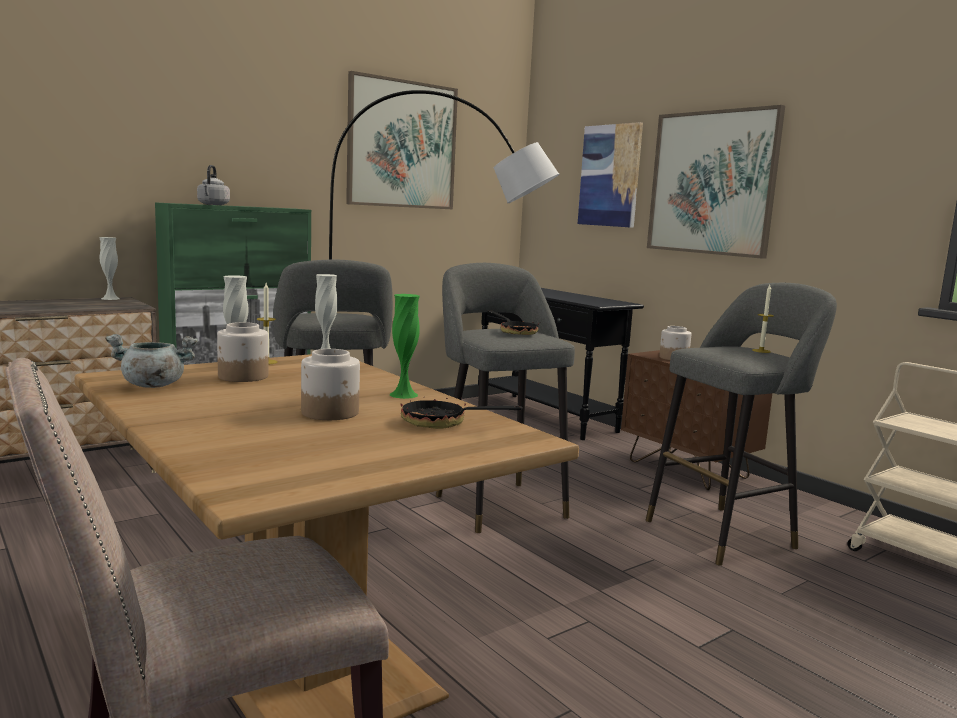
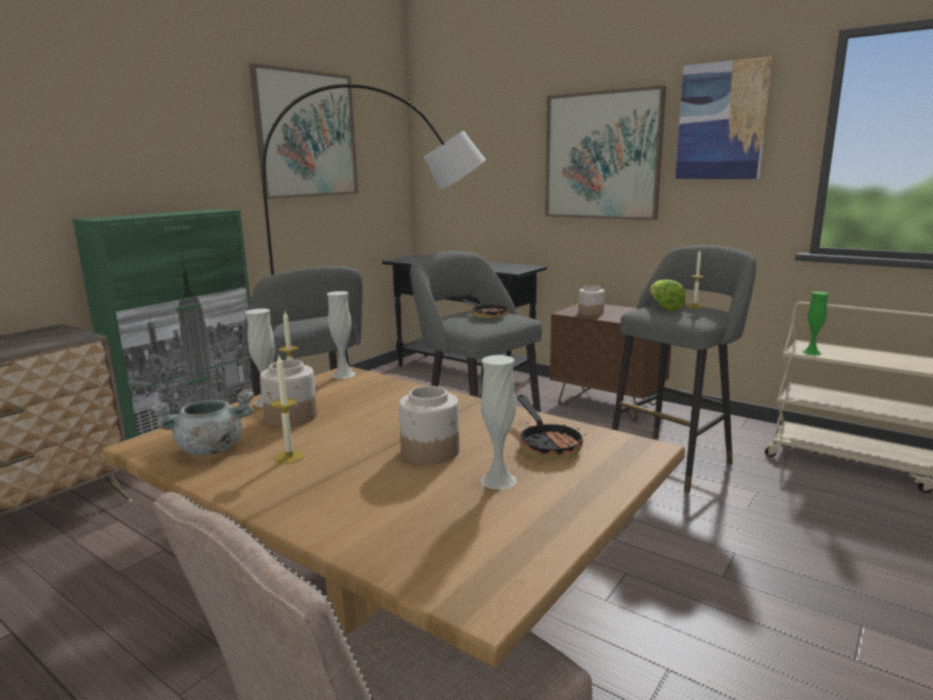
camera: 15 degrees left, 5 degrees up
white vase [99,237,120,300] -> white vase moved to [480,355,517,490]
grey kettle [197,165,230,205] -> none
green vase [390,294,420,399] -> green vase moved to [802,292,829,355]
frying pan [400,394,523,429] -> frying pan turned 105 degrees counterclockwise [517,395,586,459]
picture [578,122,643,228] -> picture moved to [675,56,773,179]
none -> candle [271,356,304,464]
none -> lettuce [650,279,685,311]

